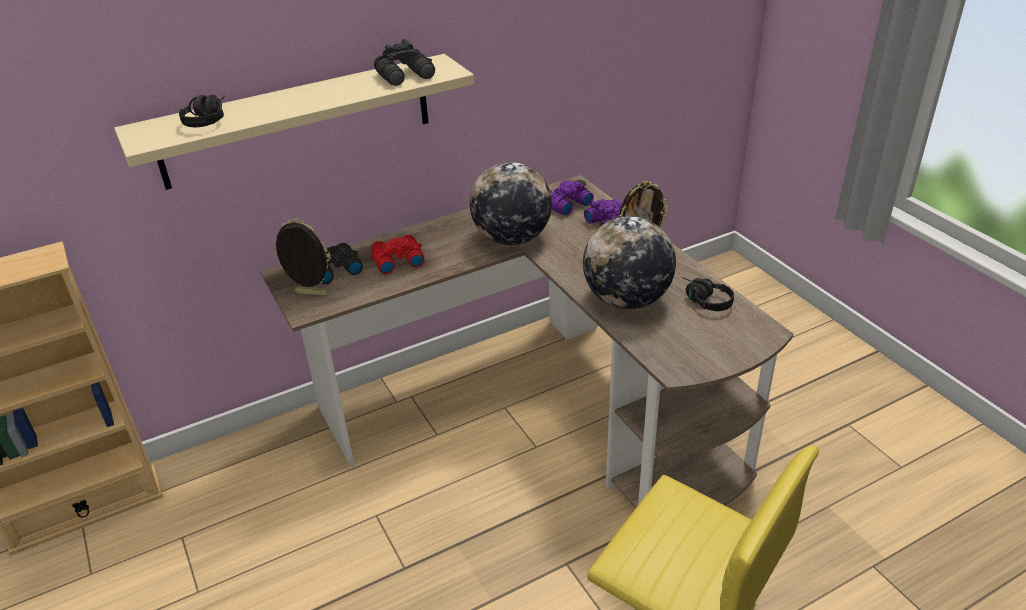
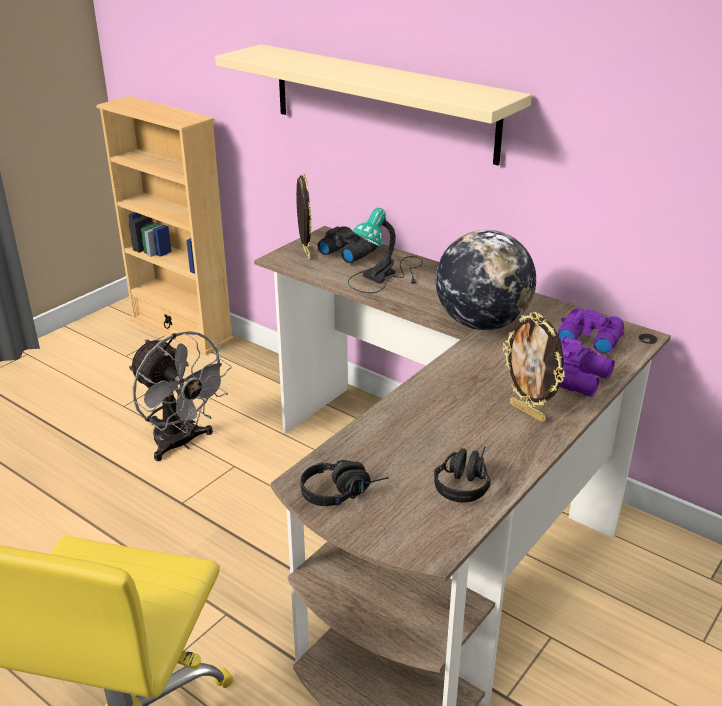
camera: 65 degrees right, 5 degrees down
black headphones [179,95,225,127] -> black headphones moved to [300,460,389,506]
red binoculars [371,235,425,274] -> table lamp [348,208,423,293]
black binoculars [374,39,435,86] -> none
globe [583,216,676,309] -> none
none -> grey fan [129,331,232,461]

